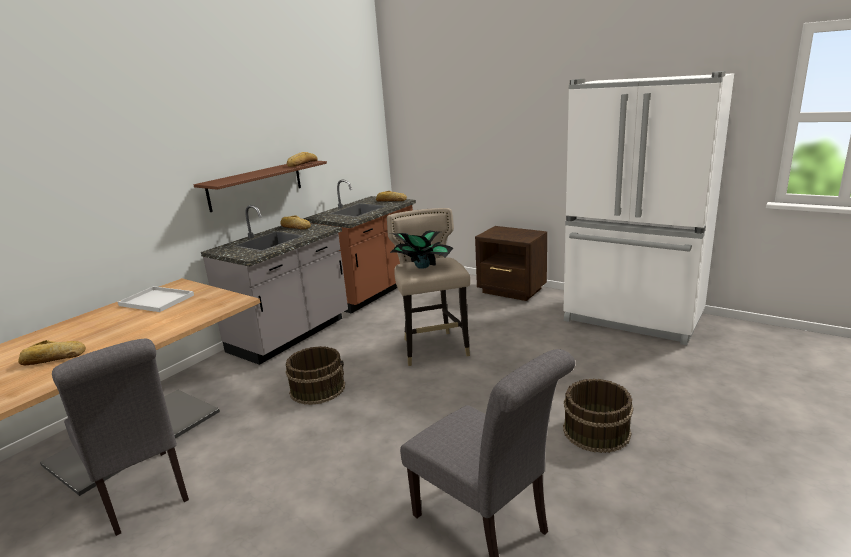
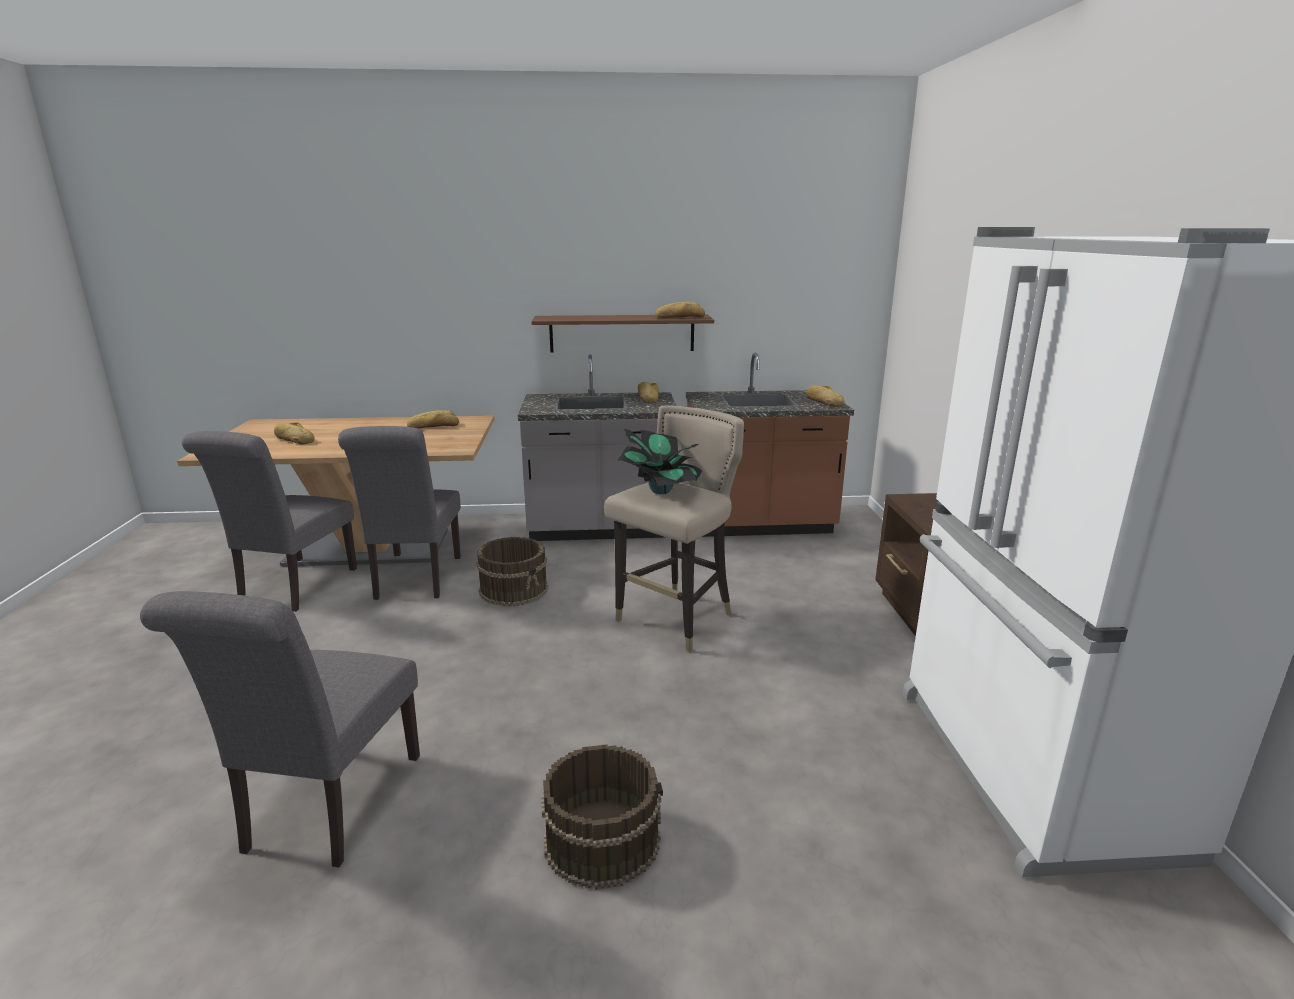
camera: 50 degrees right, 0 degrees up
white tray [118,286,194,312] -> bread [407,410,459,429]
none -> grey chair [338,426,461,600]

